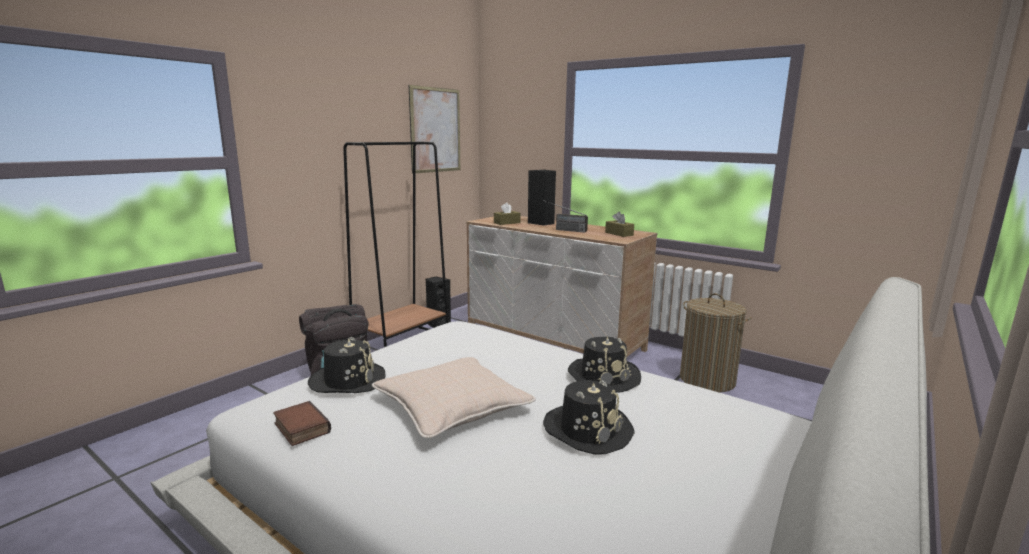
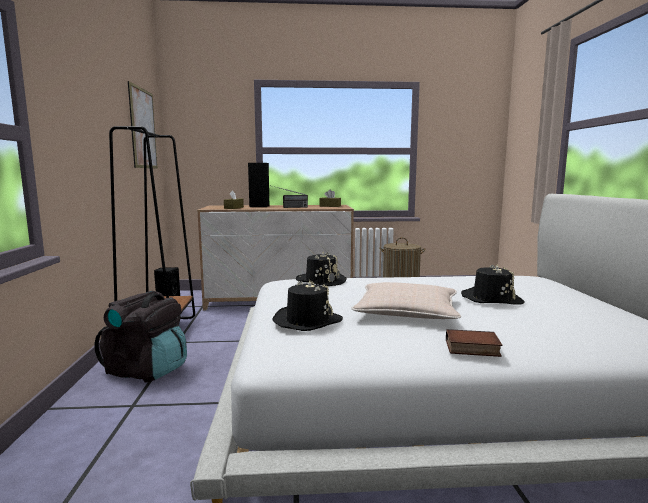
camera: 40 degrees left, 5 degrees down
book [273,401,331,446] -> book moved to [446,329,502,357]
black hat [568,337,641,392] -> black hat moved to [296,252,347,286]

